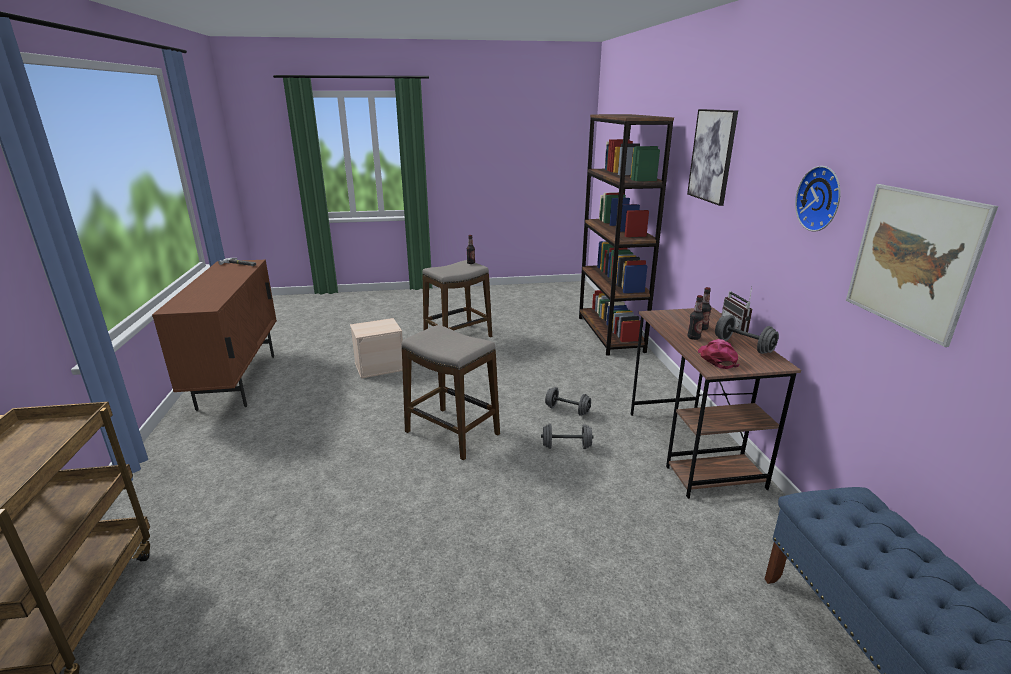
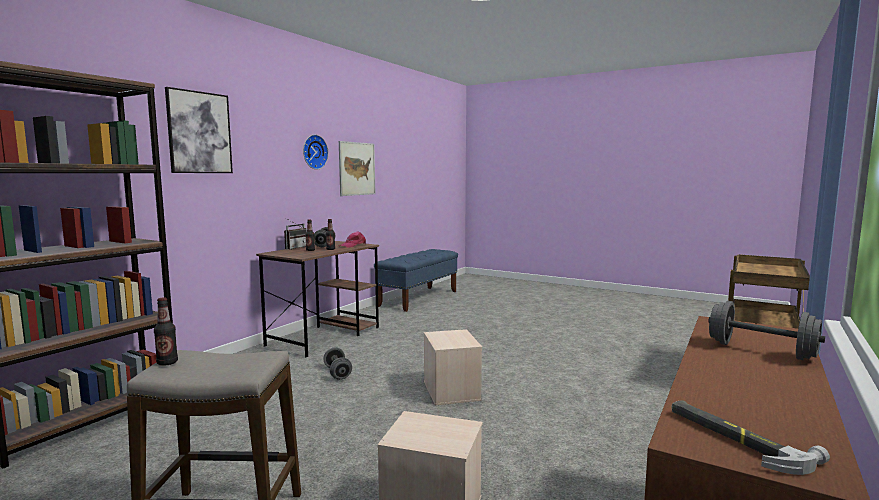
camera: 140 degrees left, 15 degrees down
stool [402,325,500,460] -> beige storage box [424,329,482,405]
grey dumbbell [541,424,594,449] -> grey dumbbell moved to [708,301,825,360]

